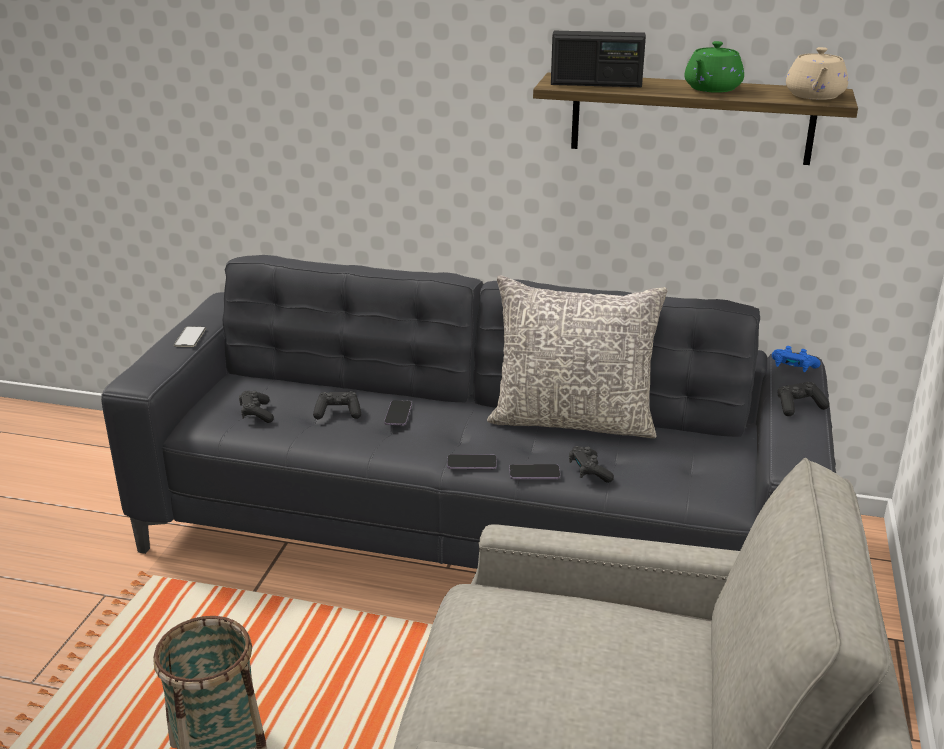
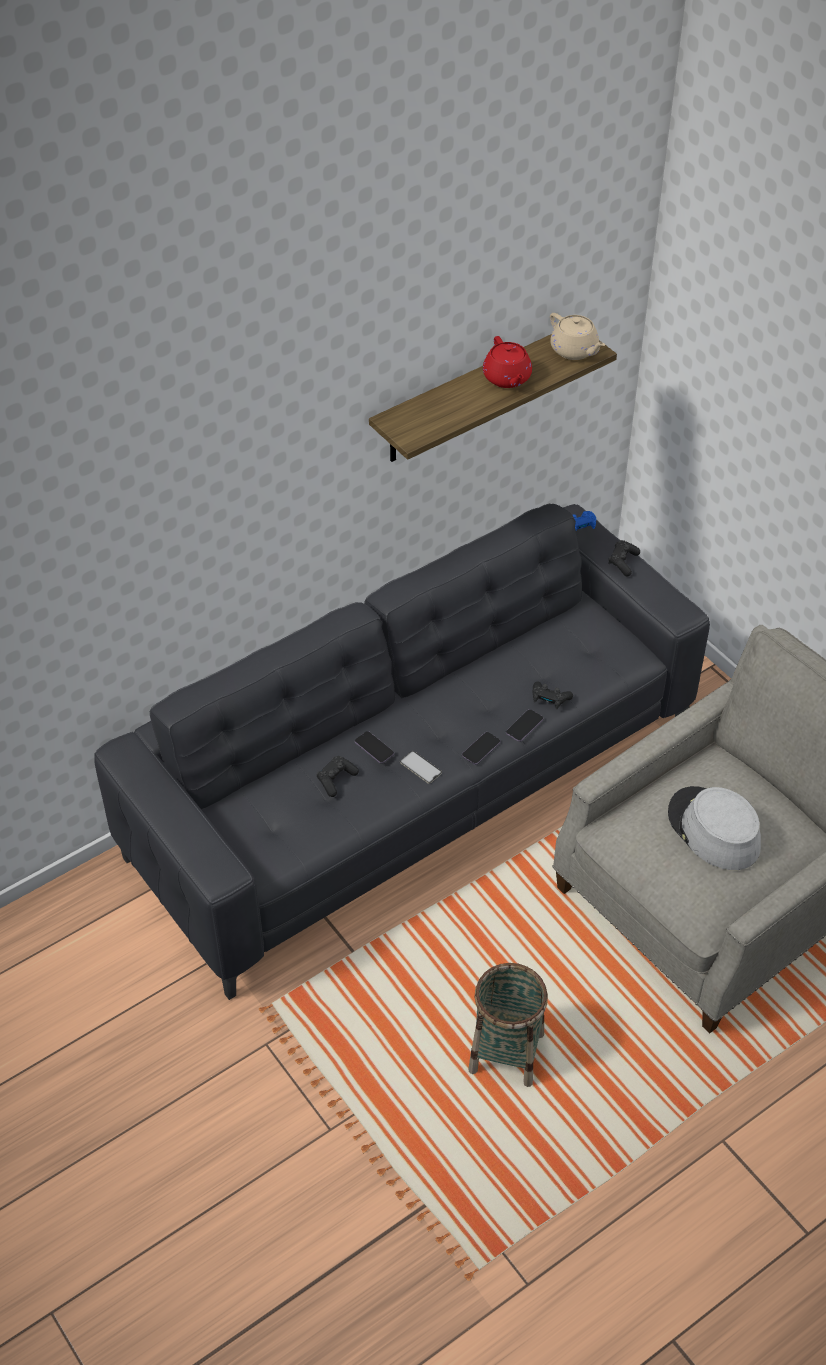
camera: 50 degrees left, 20 degrees up
phone [174,326,206,347] -> phone moved to [400,751,442,784]
black game controller [239,391,274,423] -> none
grey pillow [487,275,667,438] -> none
radio [551,31,646,87] -> none
green teapot [685,41,744,93] -> red teapot [483,336,532,388]
none -> grey hat [668,786,761,870]

